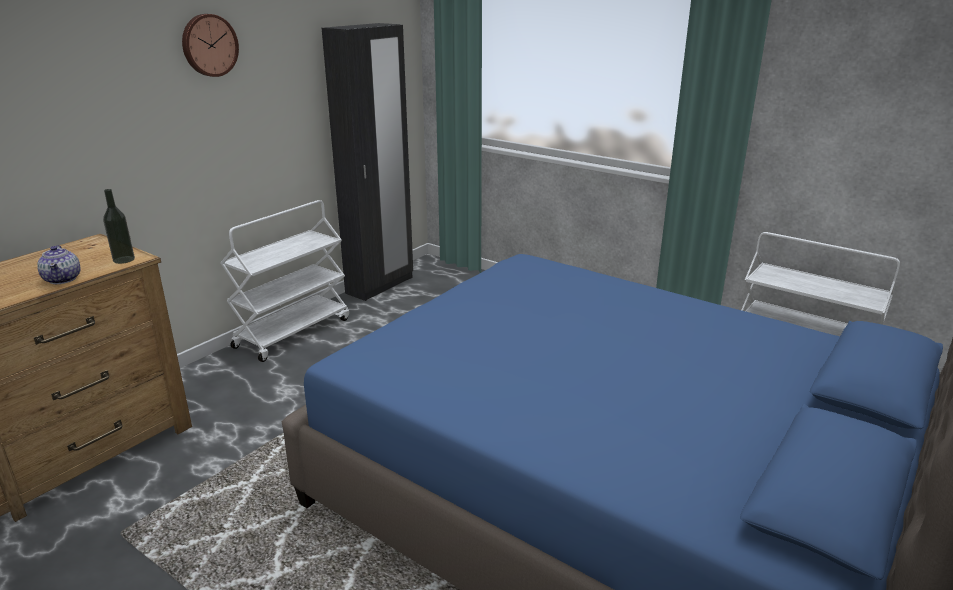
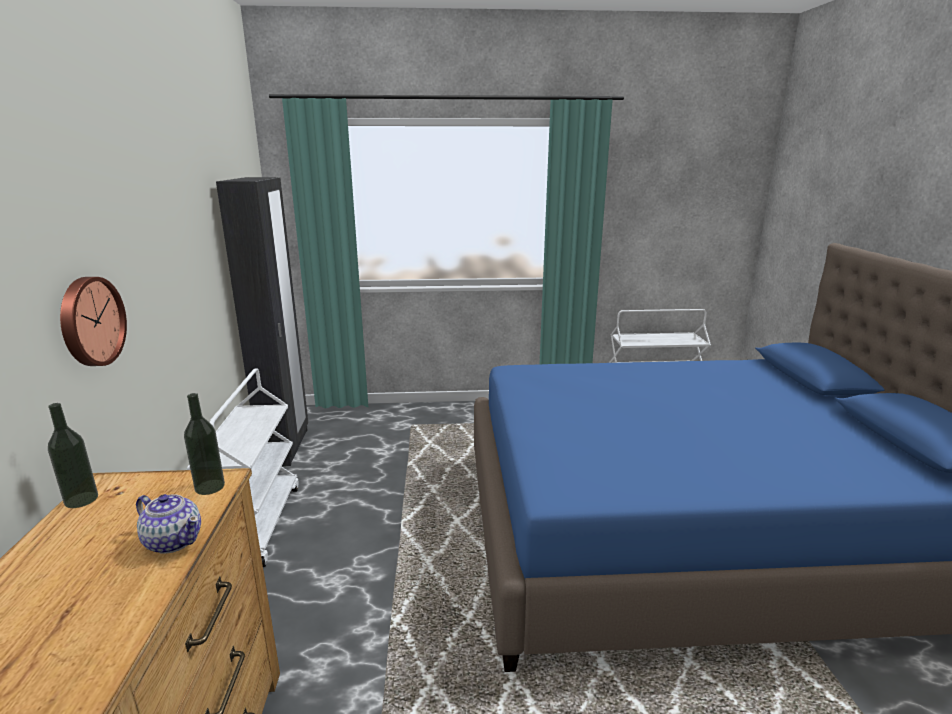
camera: 40 degrees left, 5 degrees down
wall clock [182,14,239,77] -> wall clock moved to [60,277,127,366]
none -> bottle [48,403,98,508]

